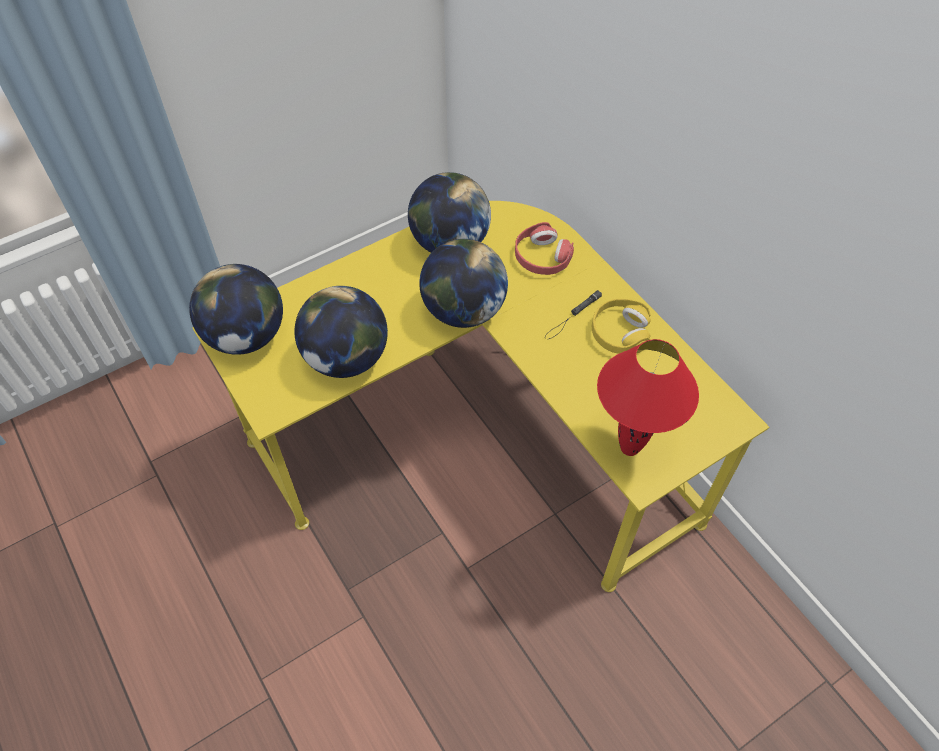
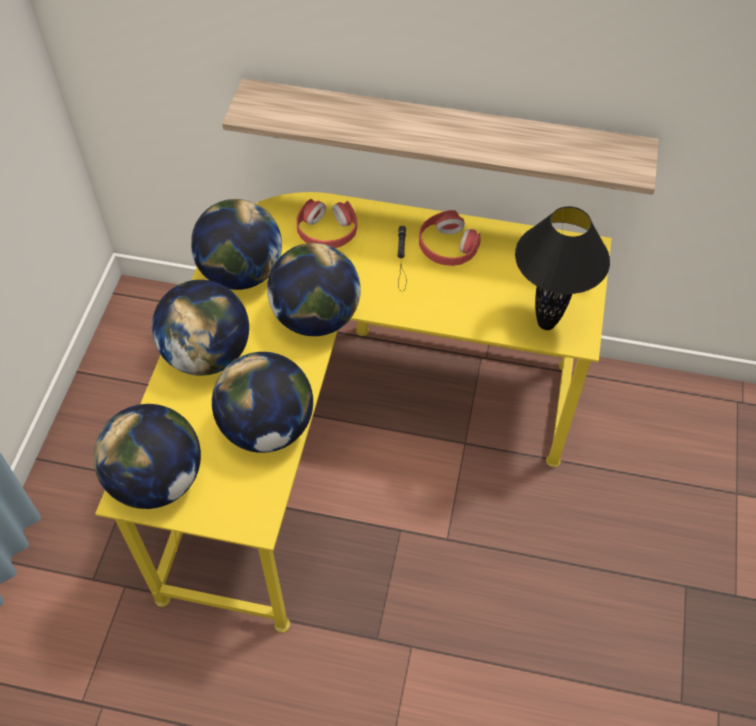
camera: 45 degrees left, 0 degrees up
yellow headphones [592,299,651,354] -> red headphones [419,210,481,266]
red table lamp [597,339,699,456] -> black table lamp [515,206,610,330]
none -> globe [152,280,249,376]
none -> shelf [222,78,659,195]

